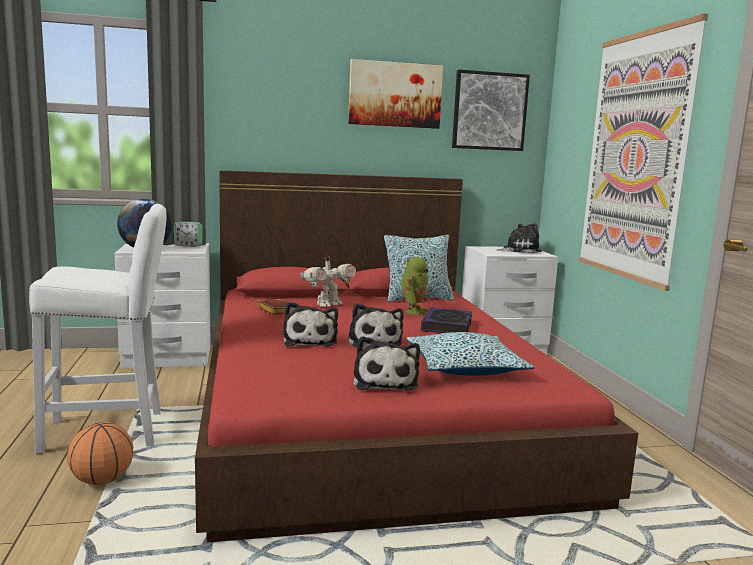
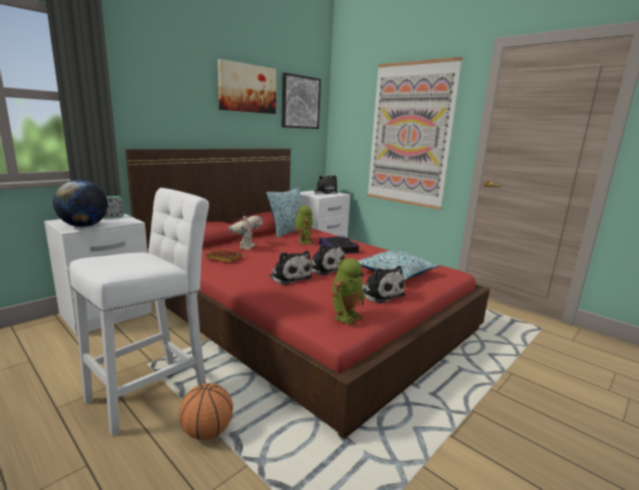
camera: 35 degrees left, 5 degrees up
none -> toy robot [332,258,365,325]

